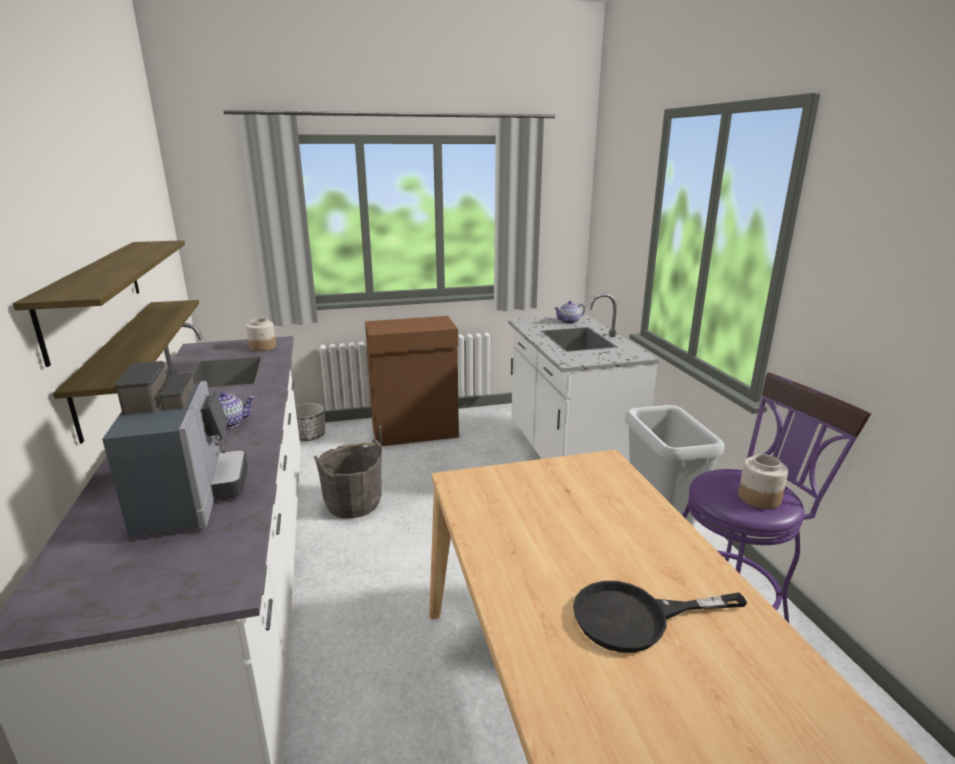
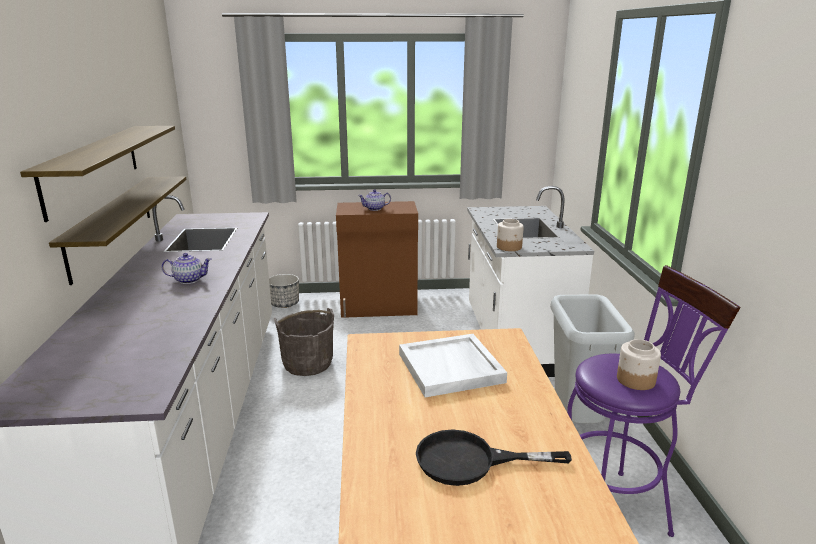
camera: 10 degrees right, 0 degrees up
coffee machine [102,361,248,538] -> none
jar [246,318,276,351] -> jar moved to [497,219,524,251]
teapot [555,301,585,324] -> teapot moved to [358,190,391,211]
none -> white tray [399,334,507,398]

